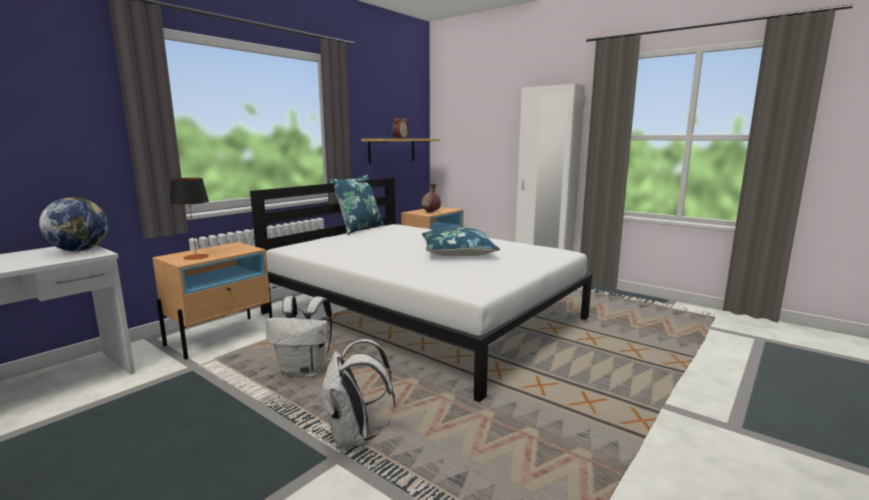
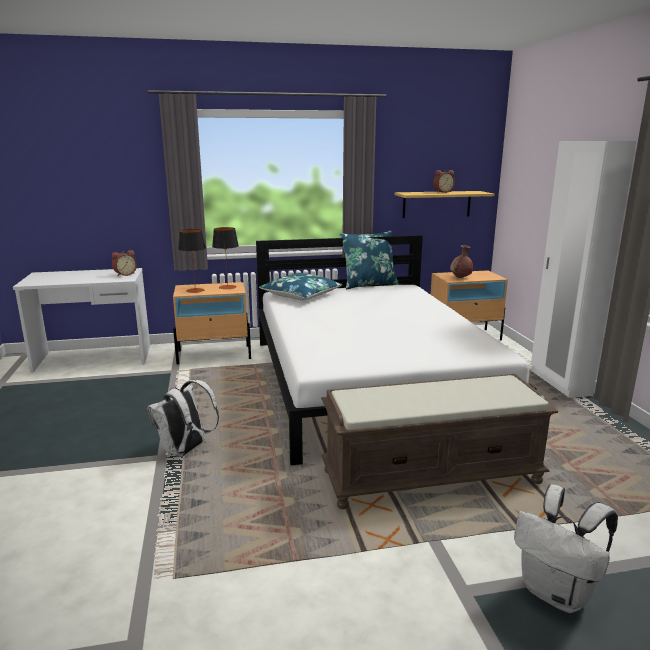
camera: 40 degrees right, 5 degrees up
globe [39,197,108,251] -> alarm clock [112,250,137,276]
white backpack [266,296,332,377] -> white backpack moved to [514,484,618,613]
blue pillow [422,228,500,256] -> blue pillow moved to [259,273,342,300]
none -> table lamp [212,227,239,289]
none -> brown bench [321,374,558,509]

